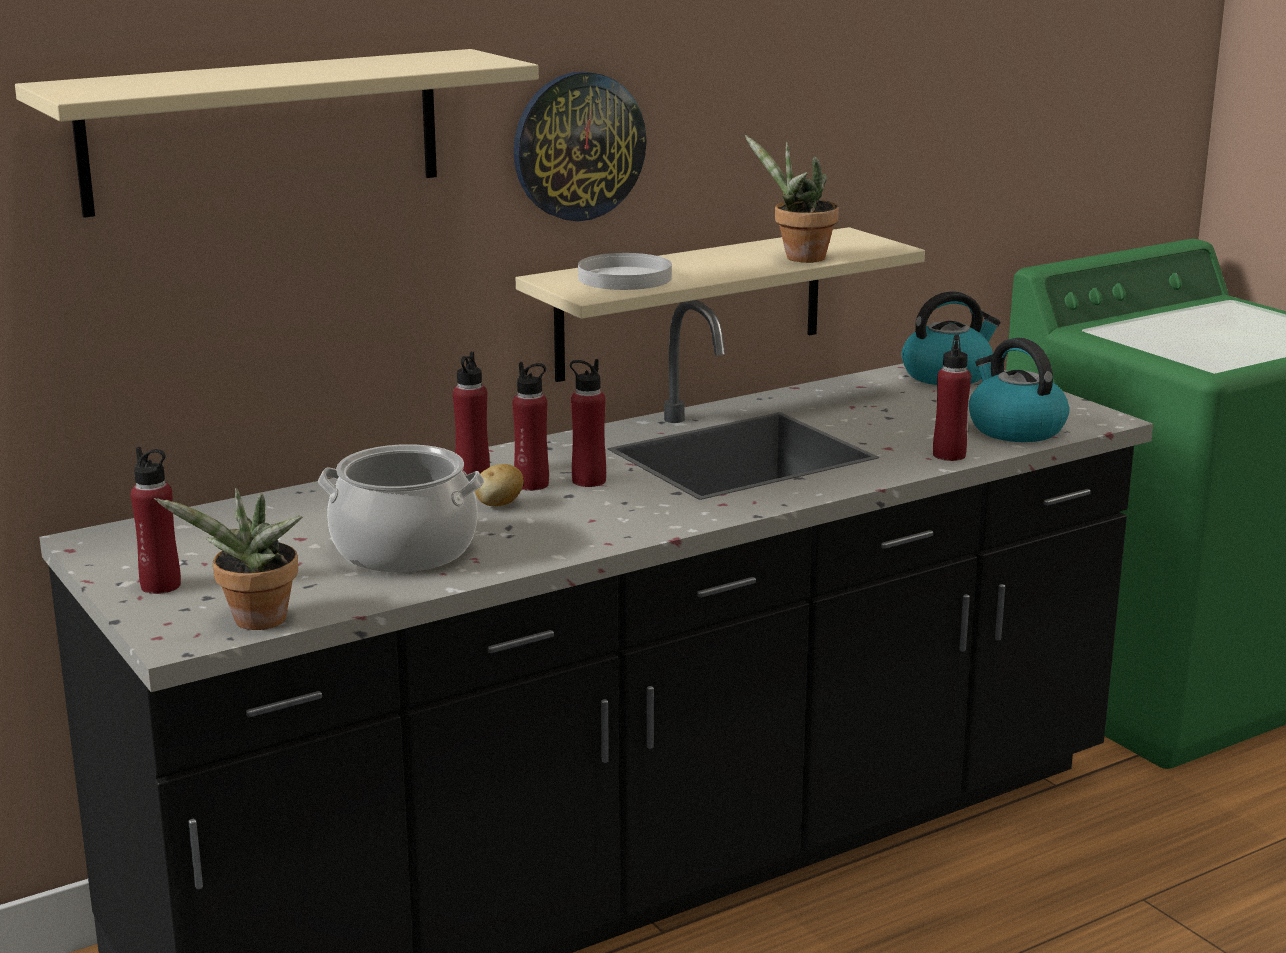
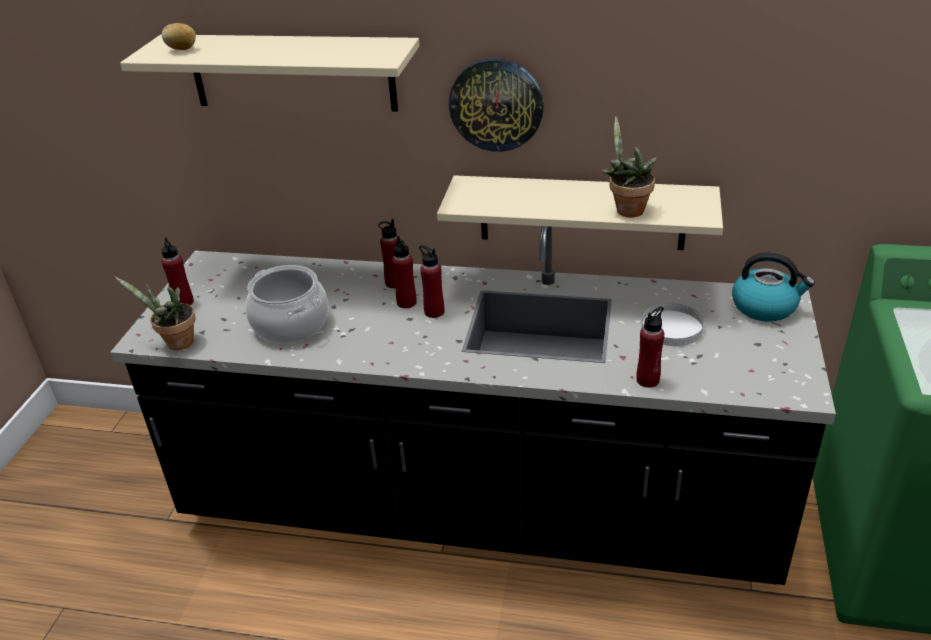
camera: 45 degrees right, 15 degrees up
potato [475,464,524,506] -> potato moved to [162,23,196,50]
white plate [578,253,672,290] -> white plate moved to [641,303,704,346]
kettle [969,338,1069,442] -> none

